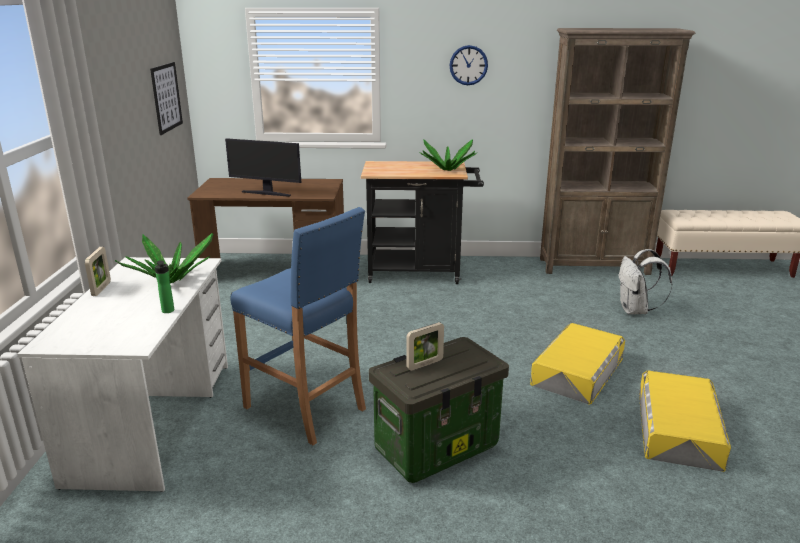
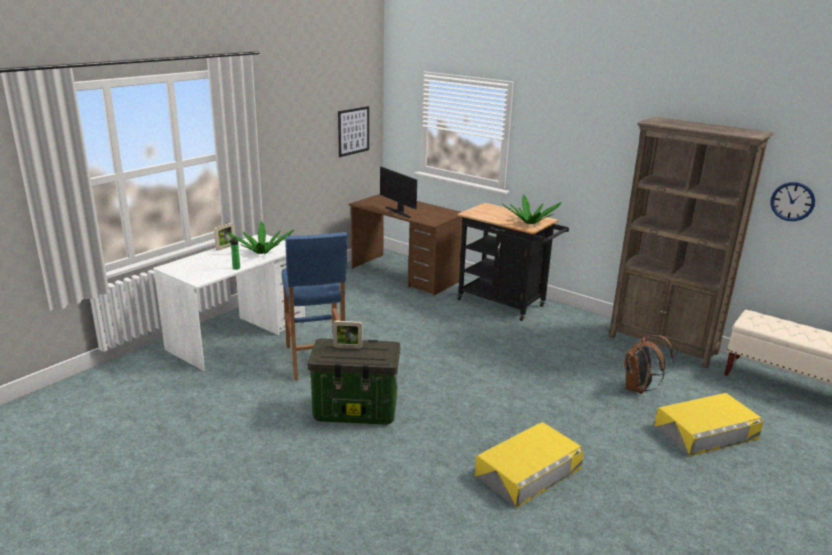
camera: 35 degrees right, 0 degrees up
wall clock [449,45,488,85] -> wall clock moved to [770,182,815,221]
yellow storage box [530,323,625,405] -> yellow storage box moved to [654,393,763,456]
white backpack [619,249,672,314] -> brown backpack [624,335,674,394]

